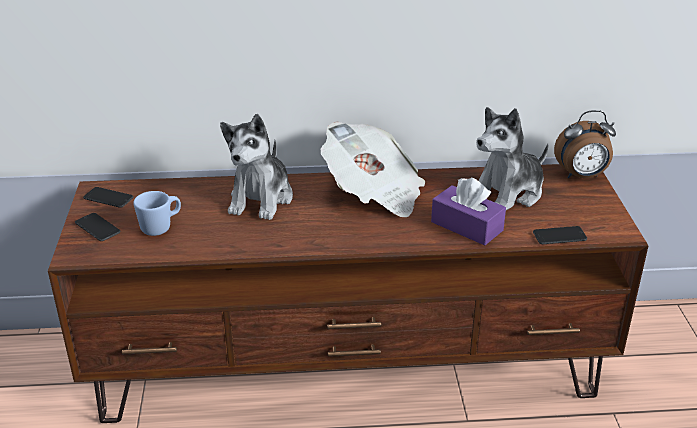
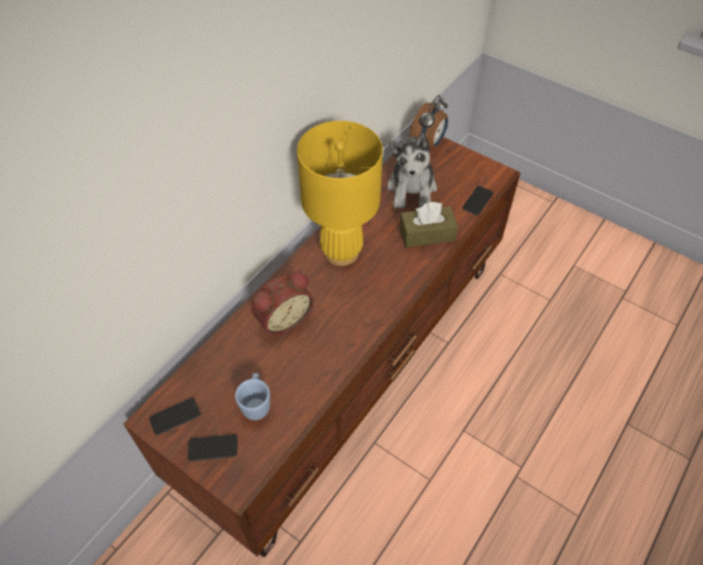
camera: 50 degrees left, 20 degrees up
plush toy [220,114,293,220] -> alarm clock [251,271,314,336]
newspaper [320,122,425,217] -> yellow table lamp [297,121,383,266]
purple tissue box [431,178,506,245] -> brown tissue box [399,202,458,248]

